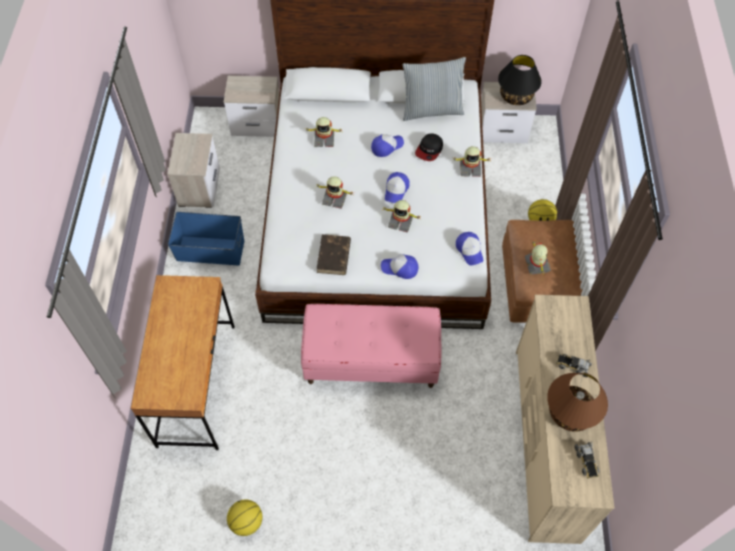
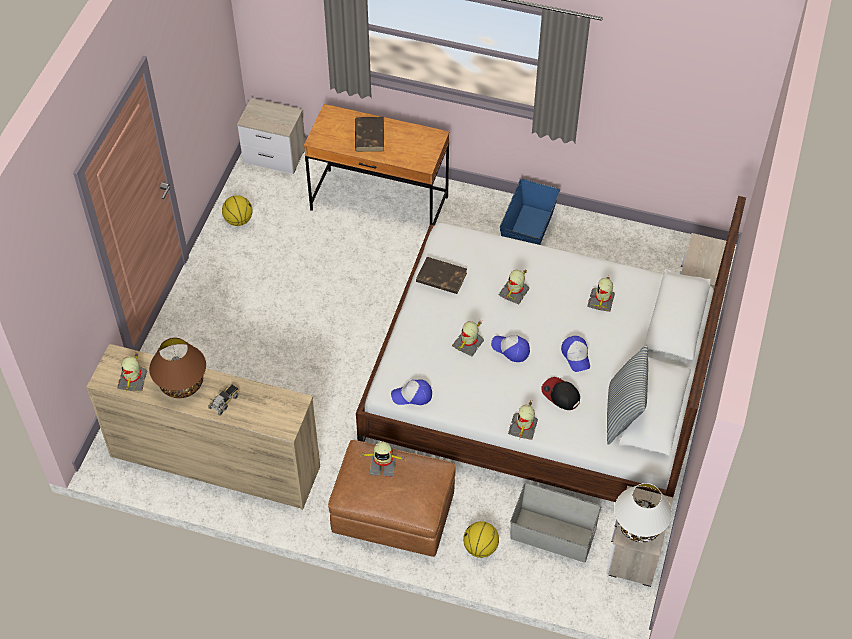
camera: 105 degrees right, 5 degrees down
nightstand [168,133,220,208] -> nightstand moved to [237,98,305,174]
pink bench [301,304,442,388] -> none
cap [381,254,419,279] -> none
black table lamp [498,55,541,105] -> white table lamp [614,483,672,542]
toy truck [574,442,599,478] -> toy robot [117,353,147,392]
none -> brown book [355,117,384,152]
none -> grey storage box [510,482,601,562]

